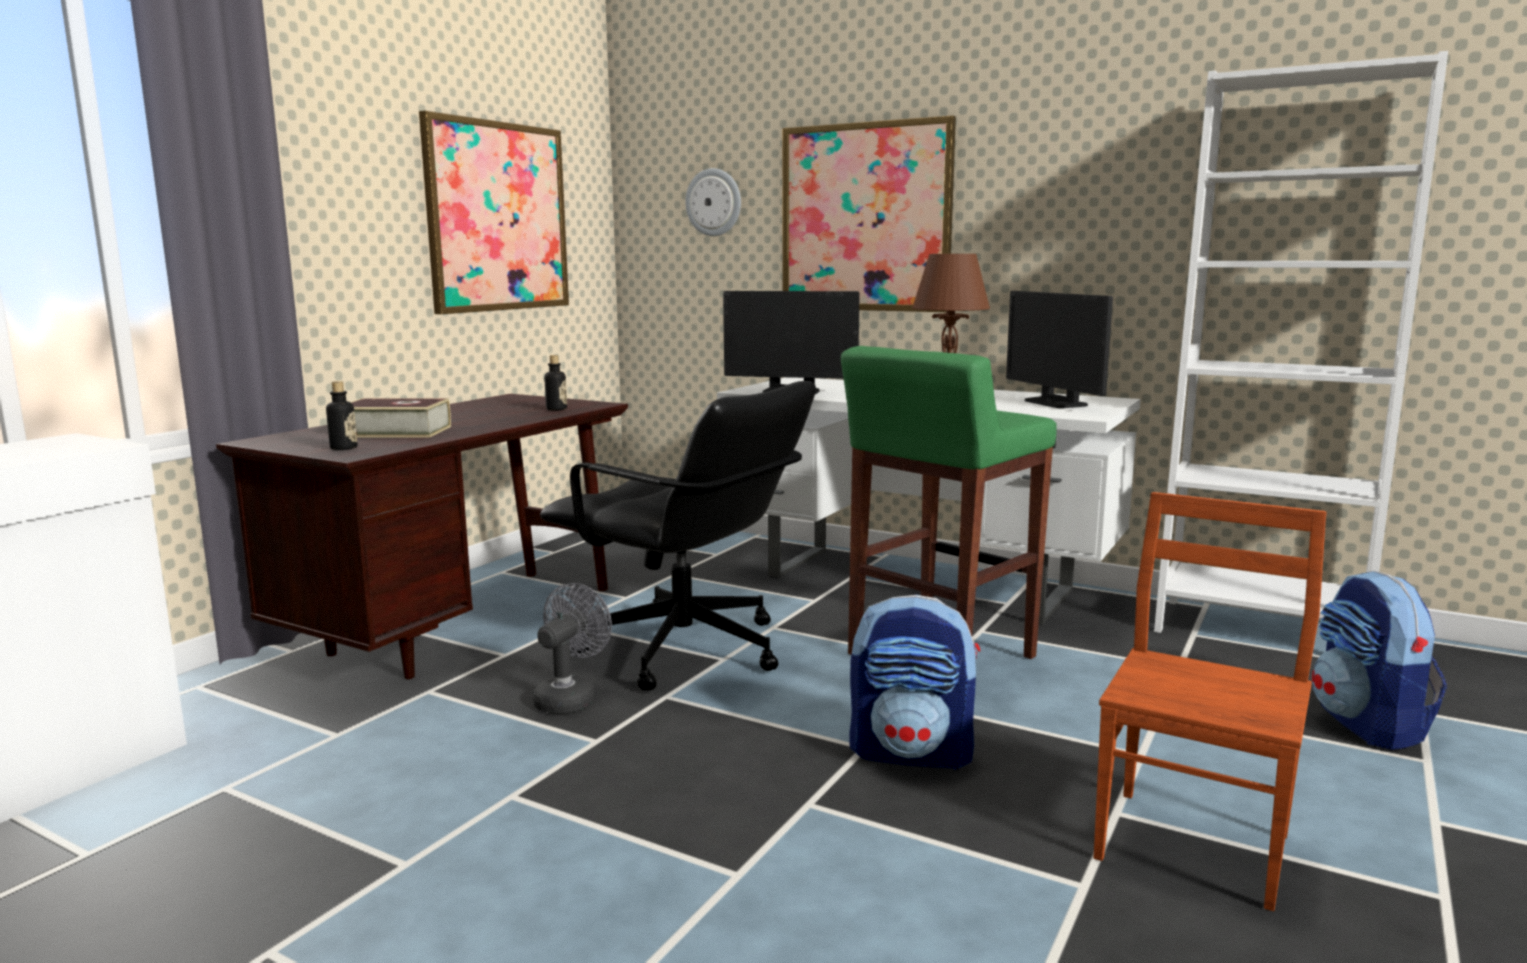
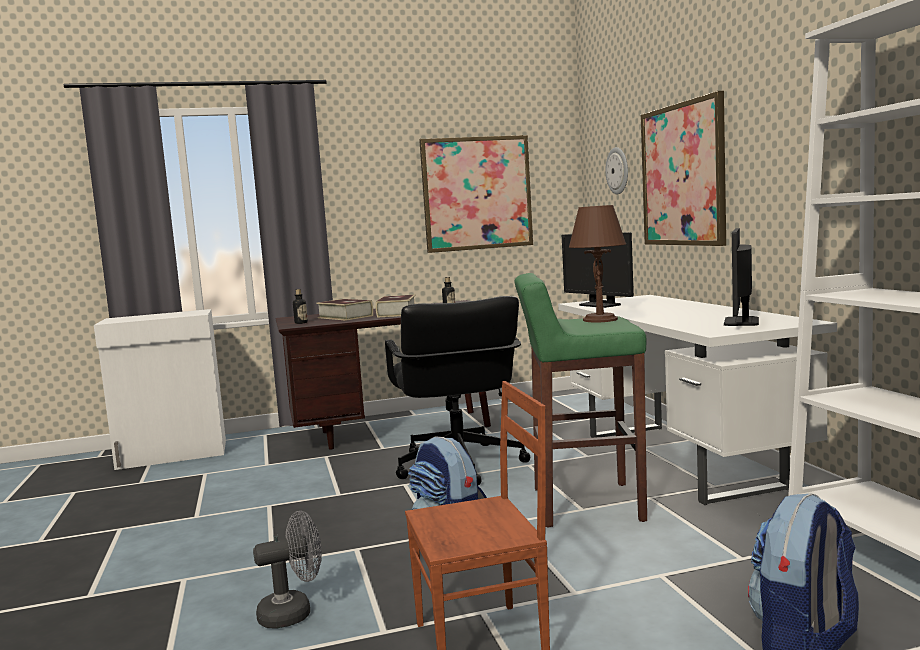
camera: 45 degrees right, 5 degrees down
grey fan [533,583,612,714] -> grey fan moved to [253,511,322,629]
none -> book [376,294,416,318]

